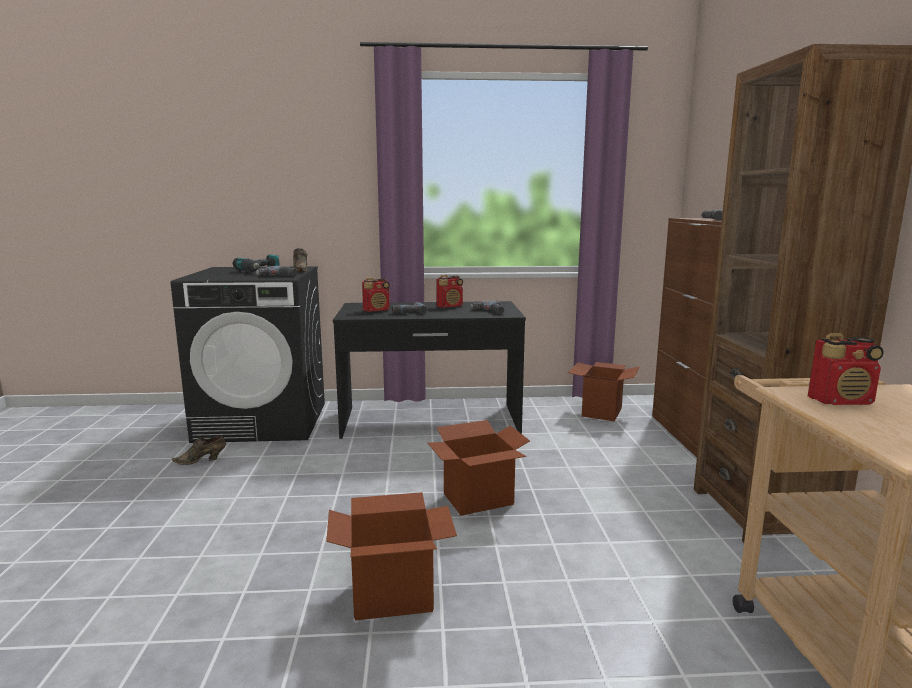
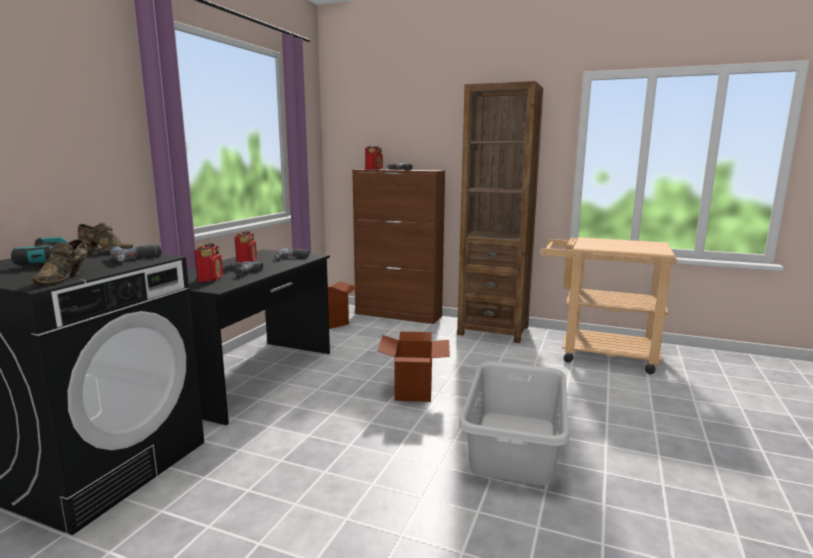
camera: 65 degrees left, 0 degrees up
brown shoe [171,435,226,465] -> brown shoe moved to [31,239,88,285]
cardboard box [326,492,457,621] -> grey laundry basket [459,361,569,485]
radio [808,333,884,405] -> radio moved to [365,145,383,170]

